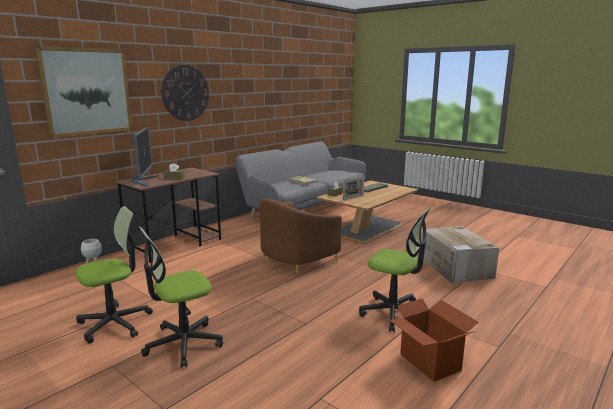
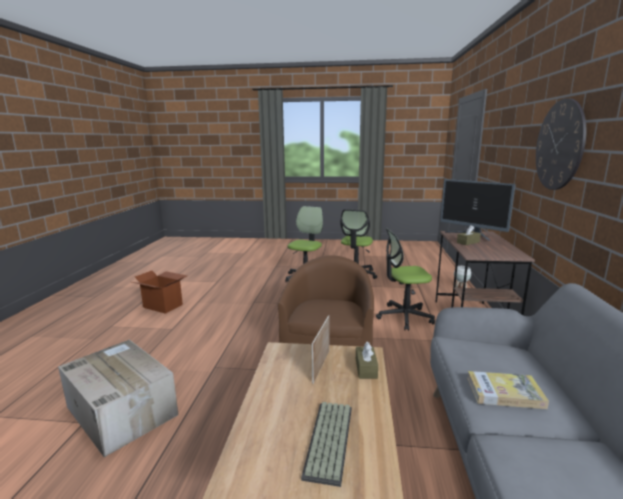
camera: 145 degrees right, 0 degrees up
picture [35,46,133,138] -> none
office chair [359,208,431,332] -> office chair moved to [376,228,435,331]

